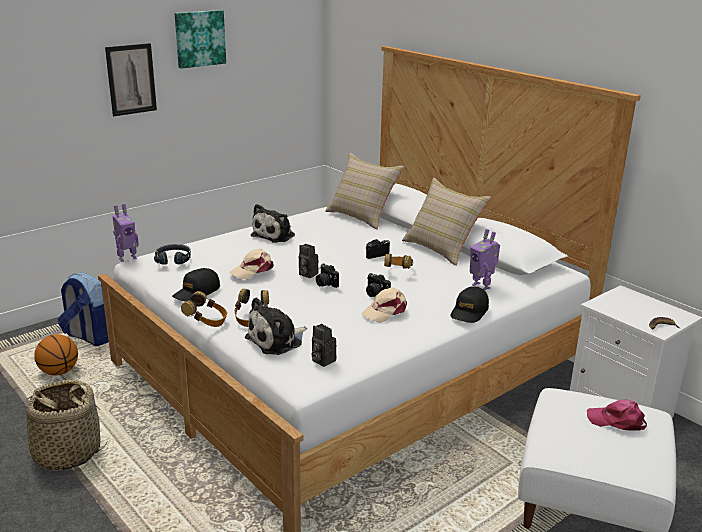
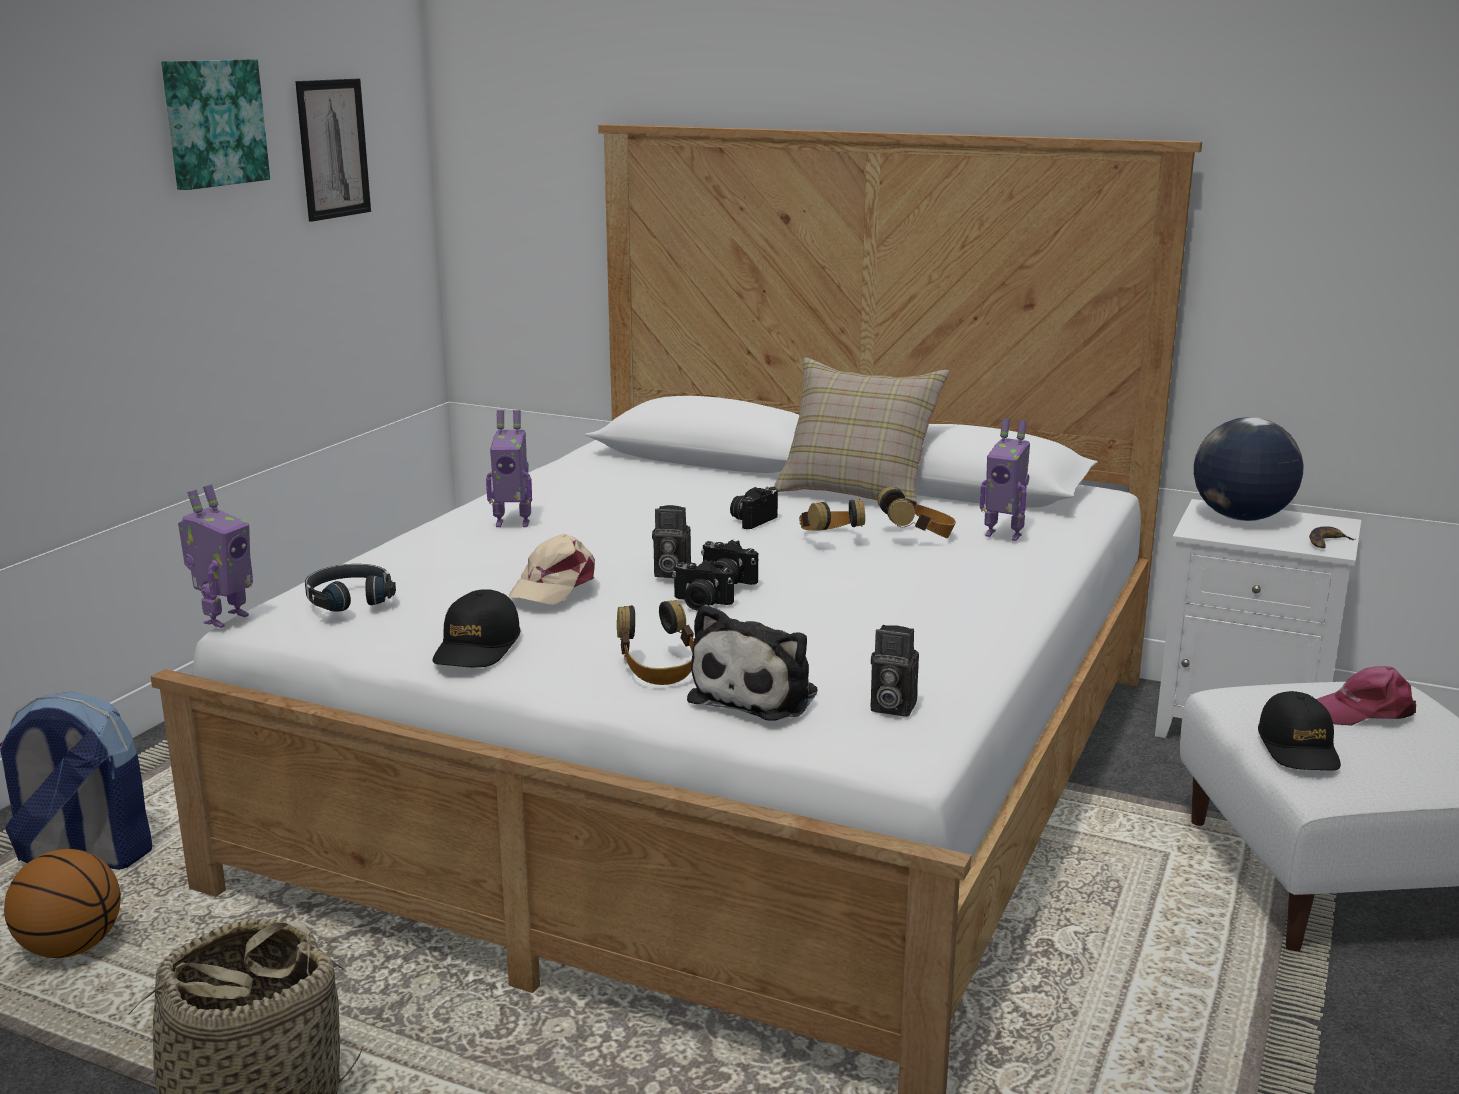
camera: 25 degrees left, 5 degrees down
picture [105,43,157,116] -> picture moved to [295,79,371,222]
headphones [181,291,227,327] -> headphones moved to [878,487,956,538]
plush toy [251,204,295,243] -> toy robot [486,410,532,527]
beige pillow [325,153,404,230] -> none
beige cap [361,288,407,323] -> none
camera [366,273,391,297] -> camera moved to [672,560,734,611]
black cap [451,286,489,323] -> black cap moved to [1258,691,1341,770]
none -> globe [1194,417,1303,521]

